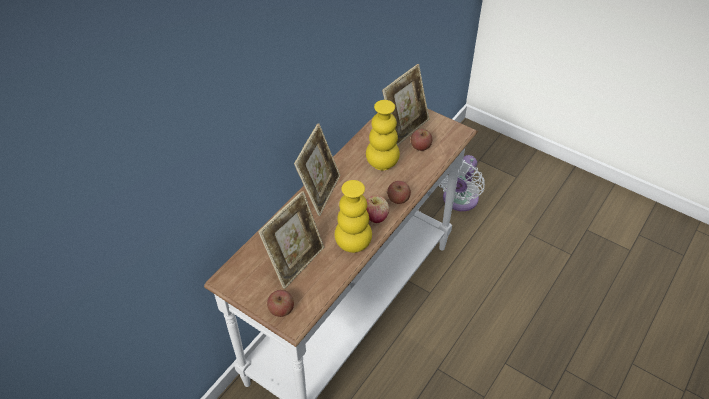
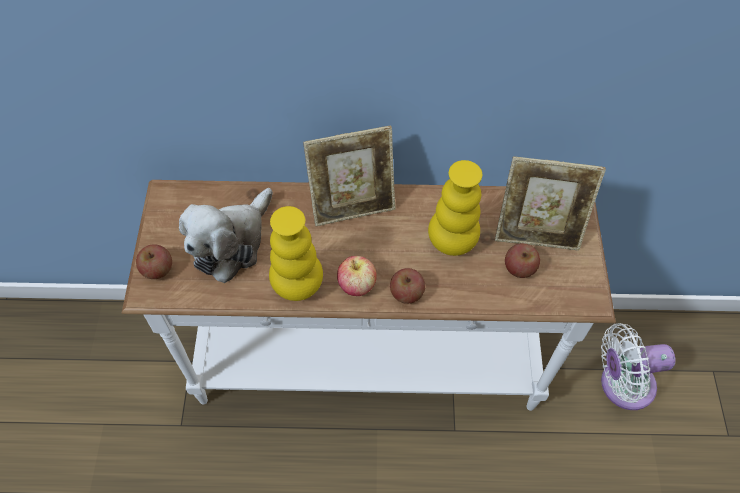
camera: 55 degrees right, 10 degrees up
picture frame [258,191,324,289] -> plush toy [179,188,273,283]

